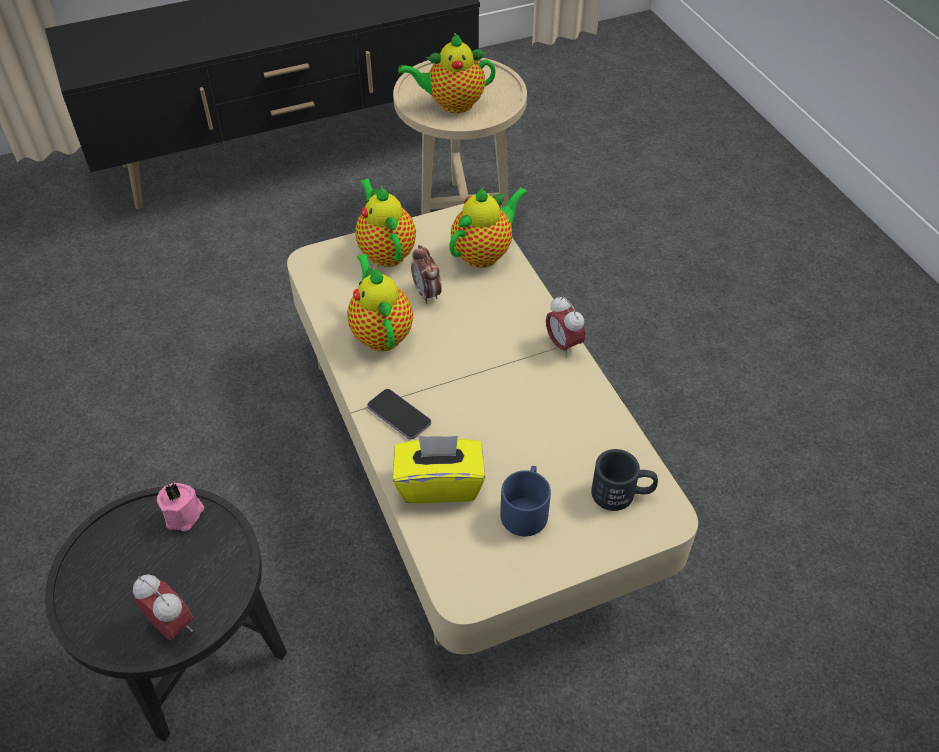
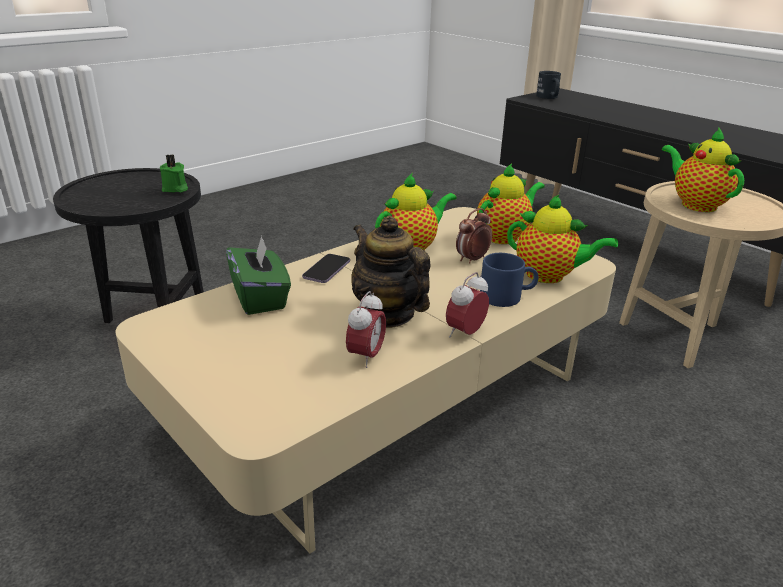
camera: 70 degrees right, 20 degrees down
alarm clock [133,574,193,640] -> alarm clock moved to [346,291,386,368]
pink candle [157,483,204,531] -> green candle [160,154,188,192]
yellow tissue box [393,435,485,504] -> green tissue box [226,236,291,315]
blue mug [500,466,551,536] -> blue mug moved to [480,253,538,307]
black mug [591,449,658,511] -> black mug moved to [536,71,561,99]
none -> teapot [351,215,431,328]

